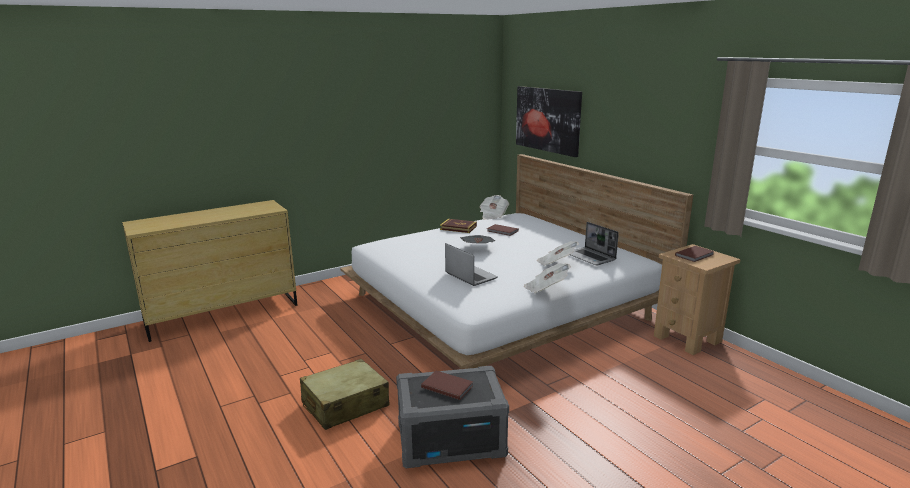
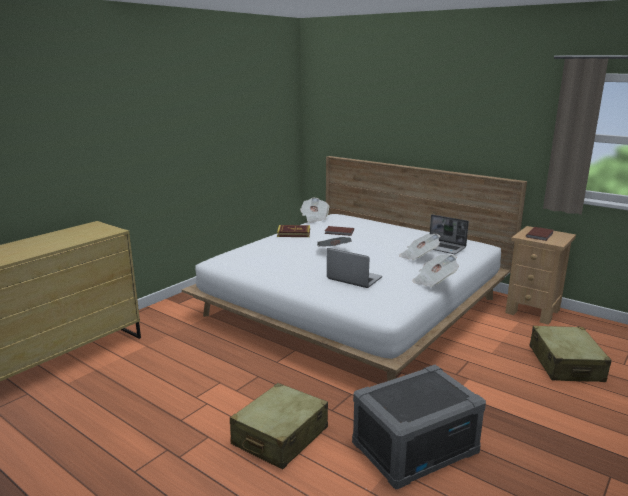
camera: 20 degrees left, 0 degrees up
brown book [421,371,473,400] -> none
picture [516,86,582,157] -> none
none -> beige suitcase [529,326,612,382]

